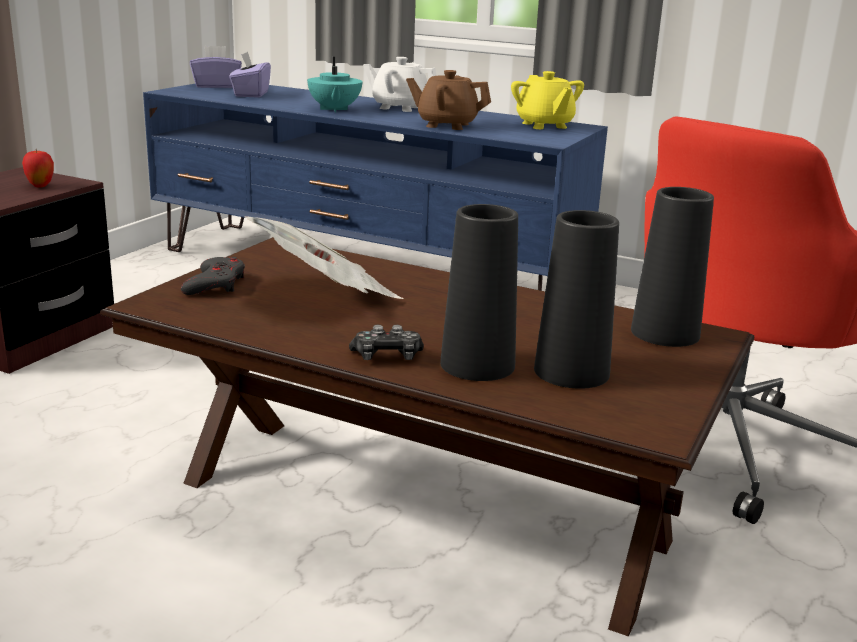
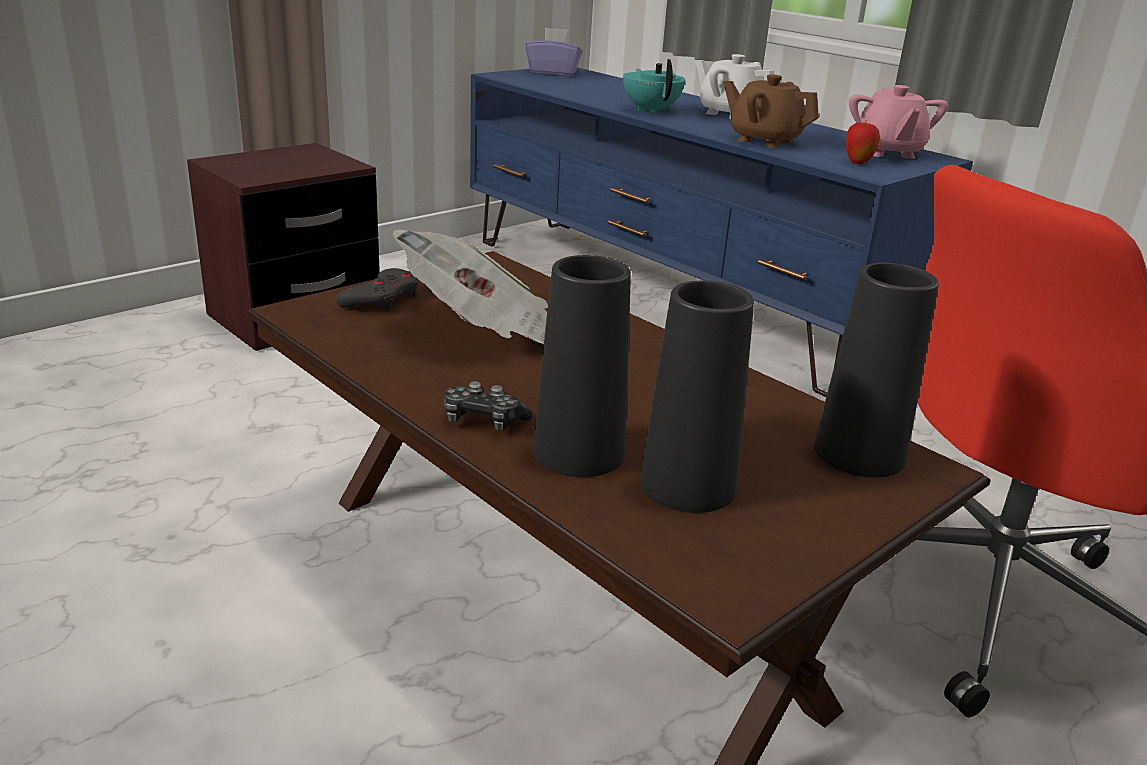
camera: 20 degrees right, 5 degrees up
apple [22,149,54,188] -> apple moved to [846,122,880,164]
purple tissue box [229,51,271,98] -> none
turquoise teapot [307,57,362,112] -> turquoise teapot turned 150 degrees clockwise [623,59,686,114]
yellow teapot [511,71,584,129] -> pink teapot [849,85,948,159]

